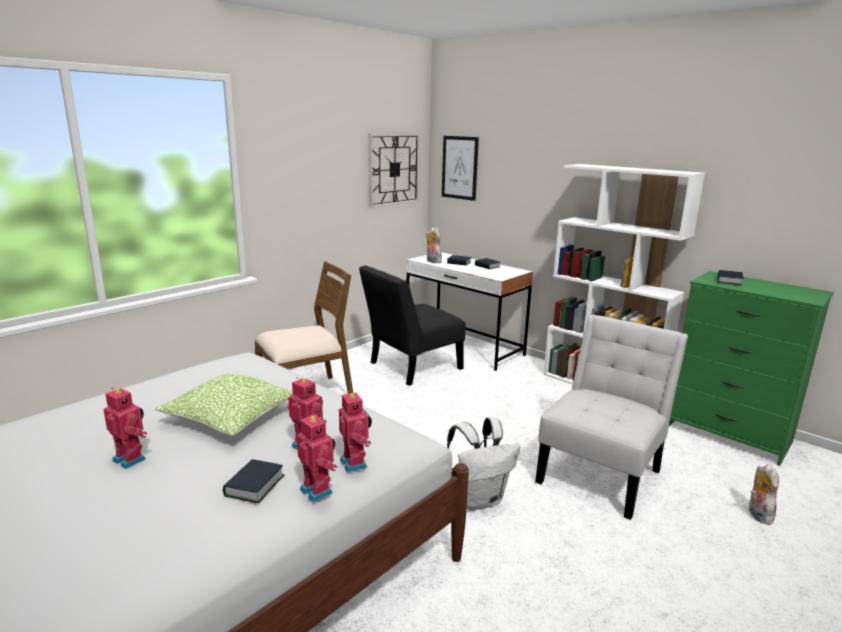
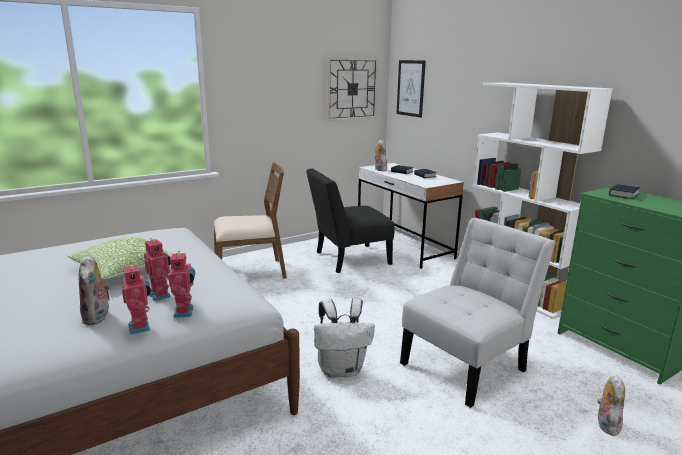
camera: 15 degrees right, 0 degrees up
toy robot [103,387,147,469] -> none
book [223,459,284,503] -> plush toy [78,254,110,325]

